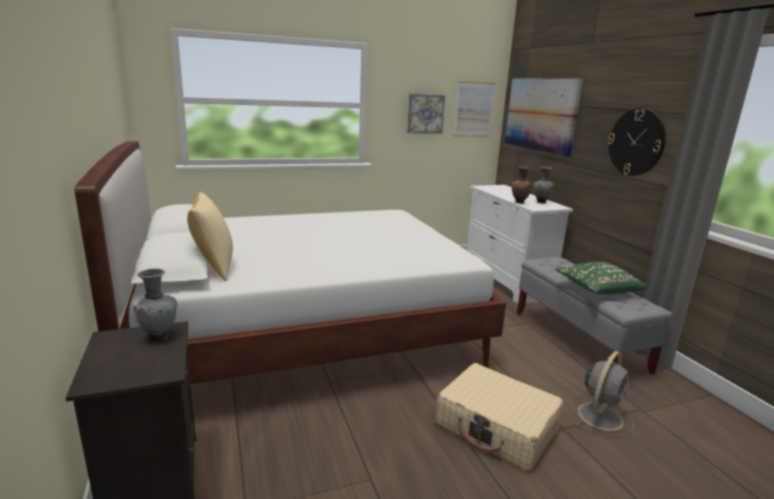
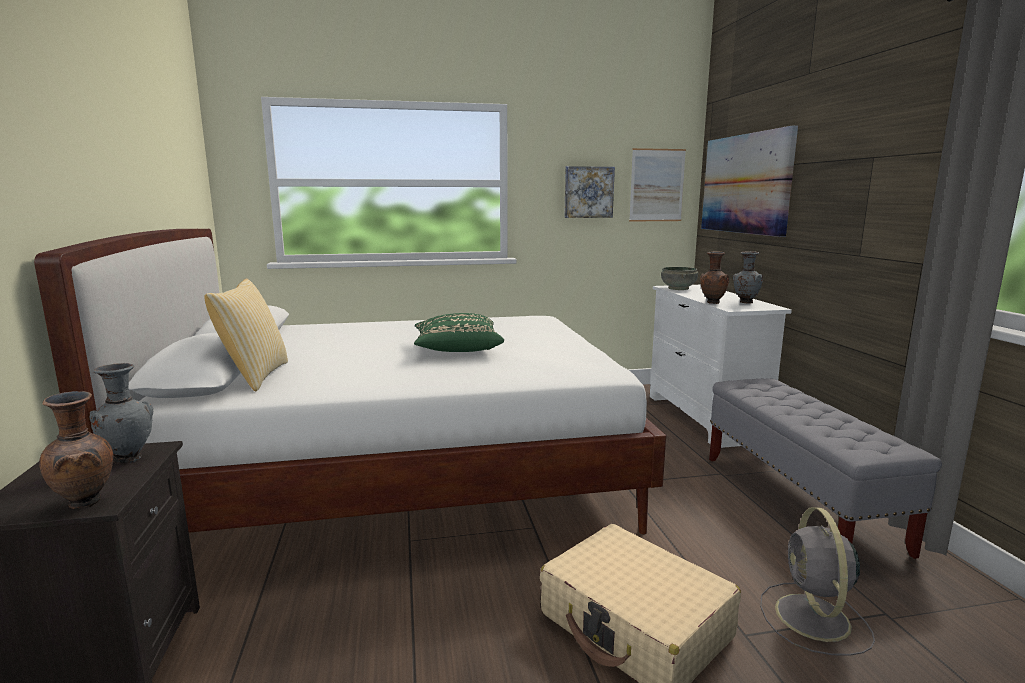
camera: 10 degrees right, 5 degrees down
green pillow [555,262,647,294] -> green pillow moved to [414,313,504,352]
grey fan [570,351,634,438] -> grey fan turned 135 degrees clockwise [760,507,875,656]
wall clock [608,108,666,176] -> none
none -> brown vase [39,391,113,509]
none -> grey bowl [661,267,698,290]

